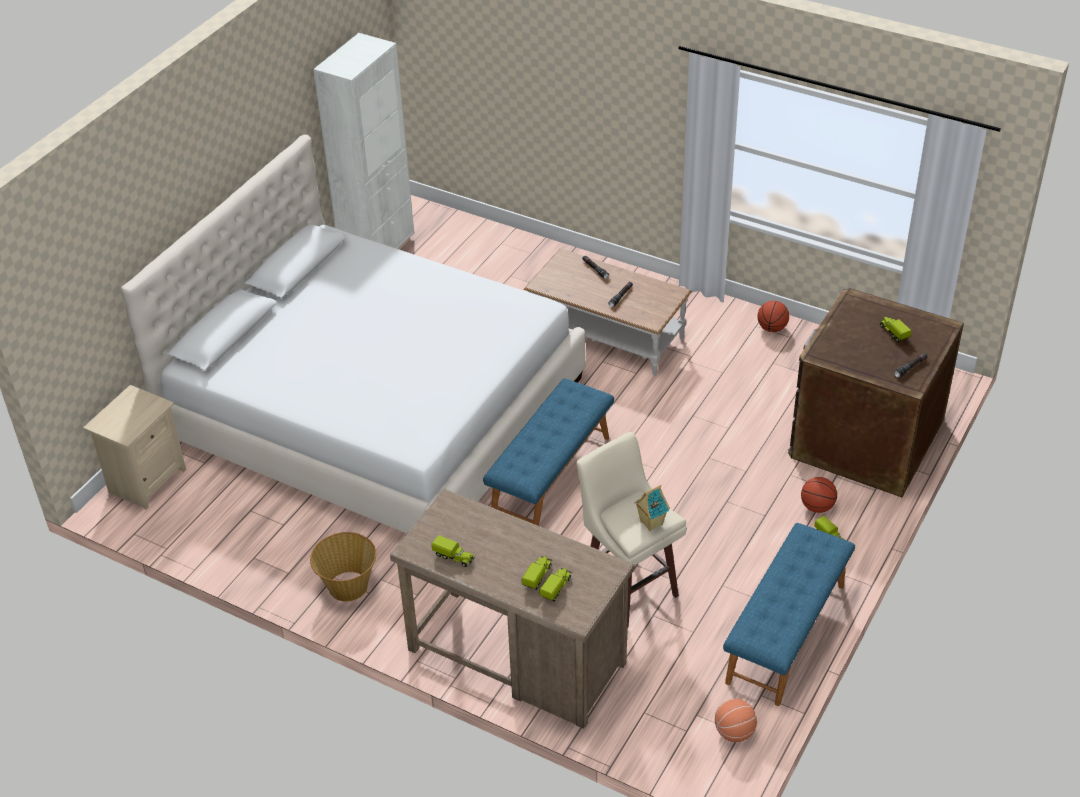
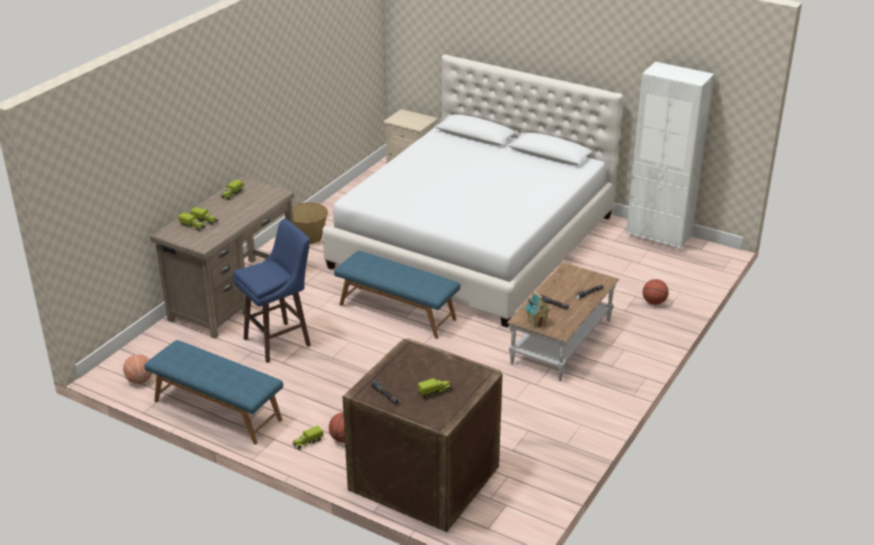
camera: 90 degrees right, 10 degrees down
beige stool [576,432,687,628] -> blue stool [233,219,311,363]
toy house [634,485,670,531] -> toy house moved to [525,291,550,328]
basketball [758,301,789,332] -> basketball moved to [643,279,669,305]

